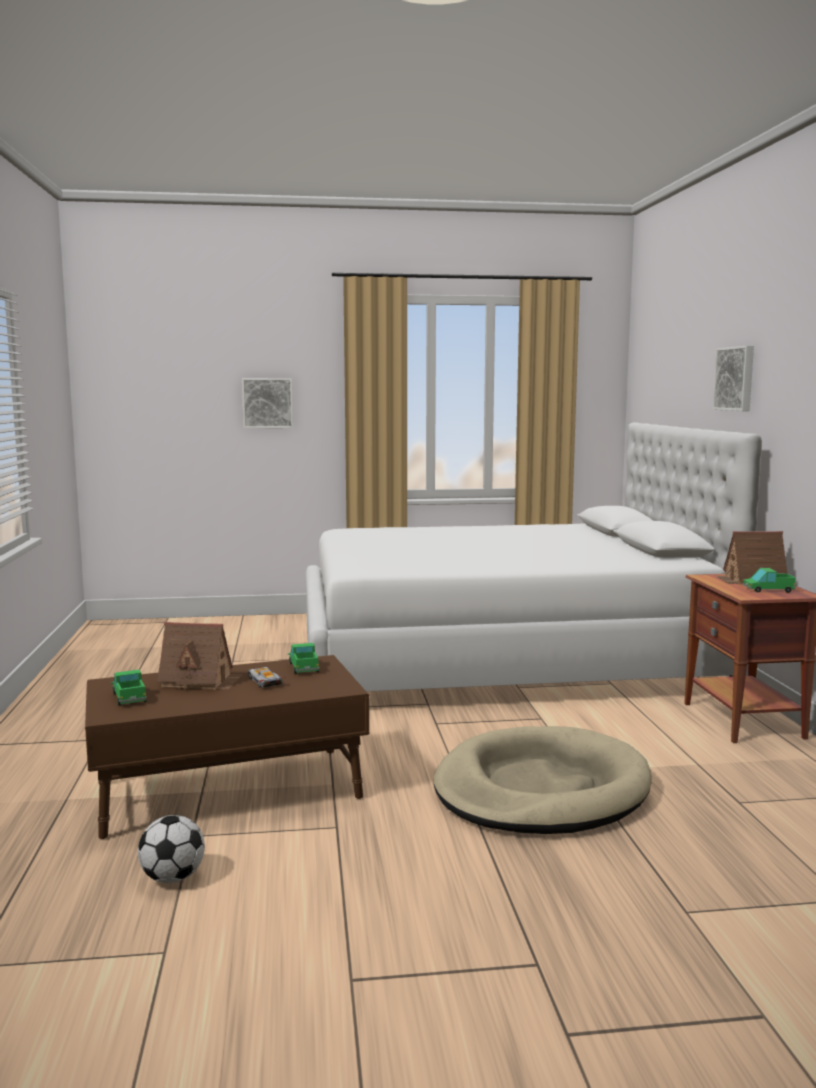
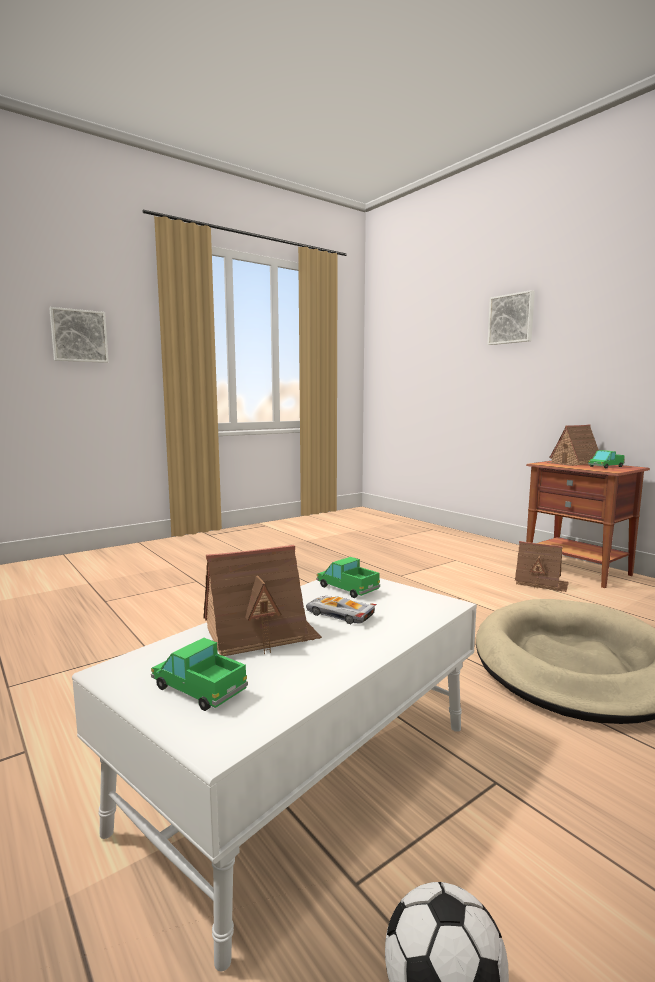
camera: 30 degrees left, 0 degrees up
brown coffee table [85,655,370,839] -> white coffee table [72,578,477,971]
white bed [306,422,762,691] -> none
none -> toy house [515,541,568,592]

